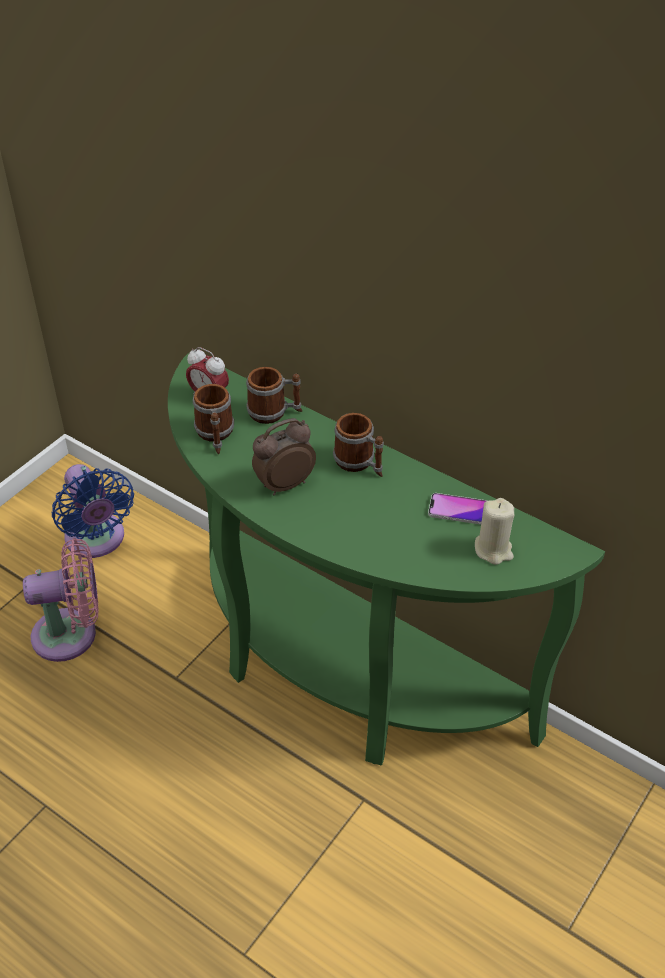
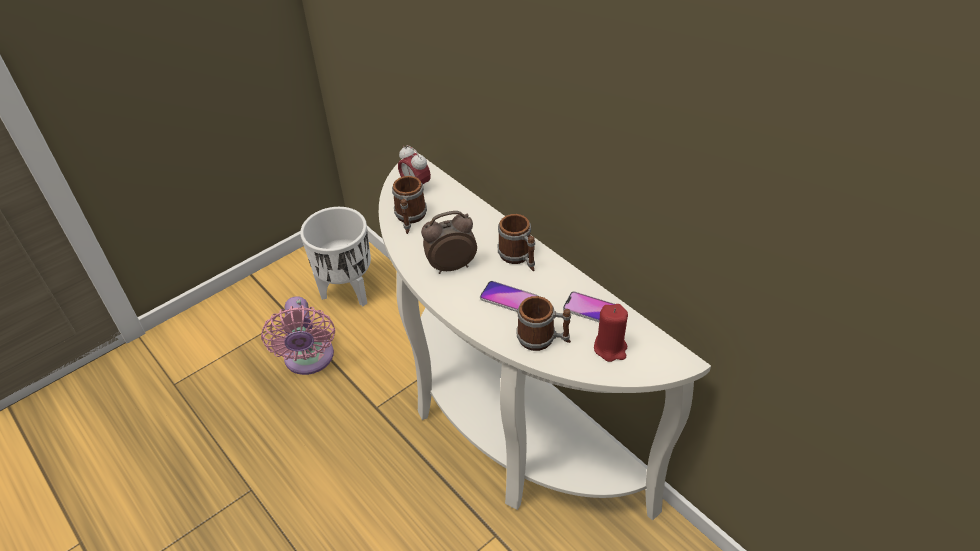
camera: 15 degrees right, 0 degrees up
pink fan [23,538,99,662] -> pink fan turned 75 degrees clockwise [261,296,335,375]
blue fan [52,464,134,558] -> white planter [300,207,371,306]
green console table [168,352,605,766] -> white console table [379,150,711,520]
mug [246,367,302,424] -> mug moved to [516,296,571,351]
beige candle [475,498,515,565] -> red candle [594,304,628,362]
none -> phone [480,281,538,312]

